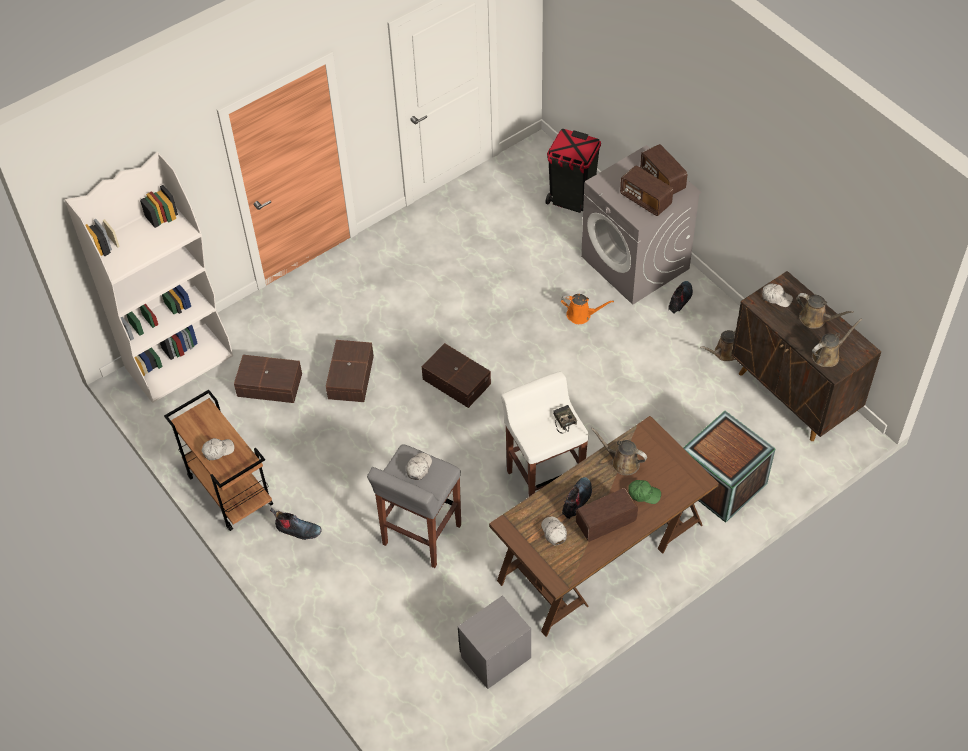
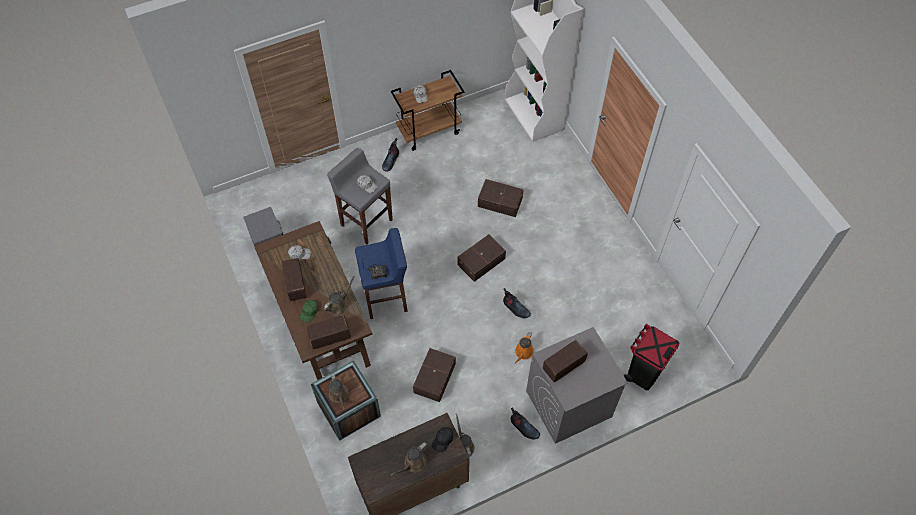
camera: 100 degrees right, 5 degrees up
brown storage box [234,355,302,403] -> brown storage box moved to [413,348,456,402]
white stool [501,371,589,496] -> blue stool [355,228,408,319]
boot [562,477,592,519] -> boot moved to [503,288,531,318]
radio [640,144,687,194] -> radio moved to [306,315,351,349]
white cap [762,284,793,307] -> black cap [432,427,453,453]
brown watering can [812,319,862,367] -> brown watering can moved to [329,373,349,410]

